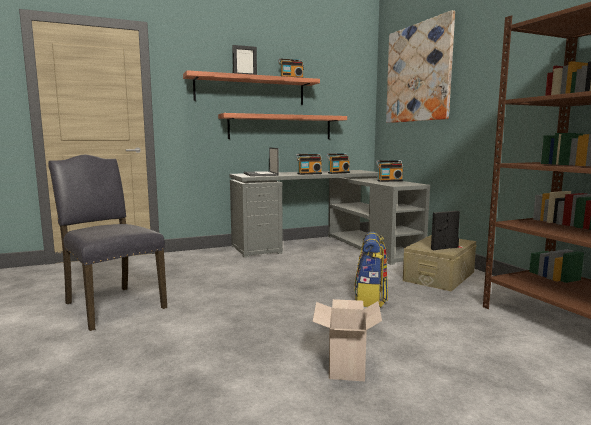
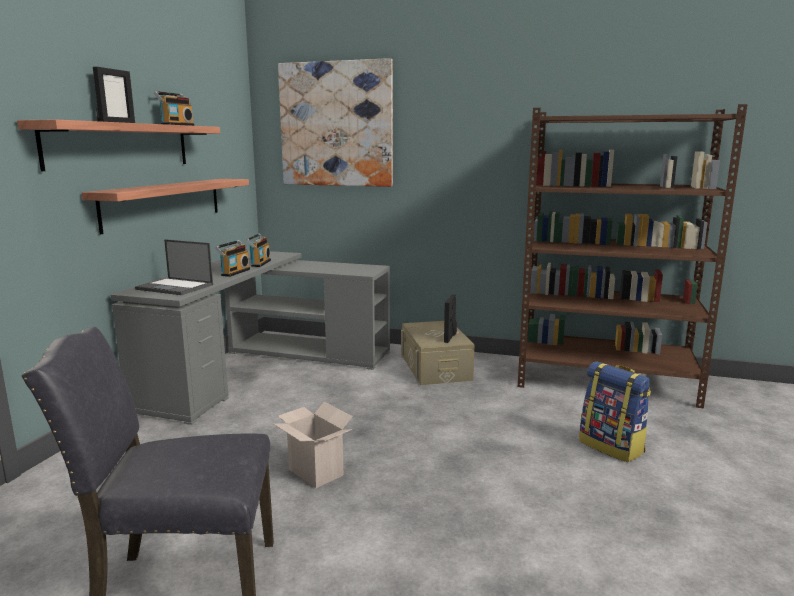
camera: 50 degrees left, 5 degrees up
cardboard box [312,299,382,381] -> cardboard box moved to [274,402,353,488]
backpack [354,232,388,308] -> backpack moved to [579,362,651,462]
radio [376,160,404,182] -> none

